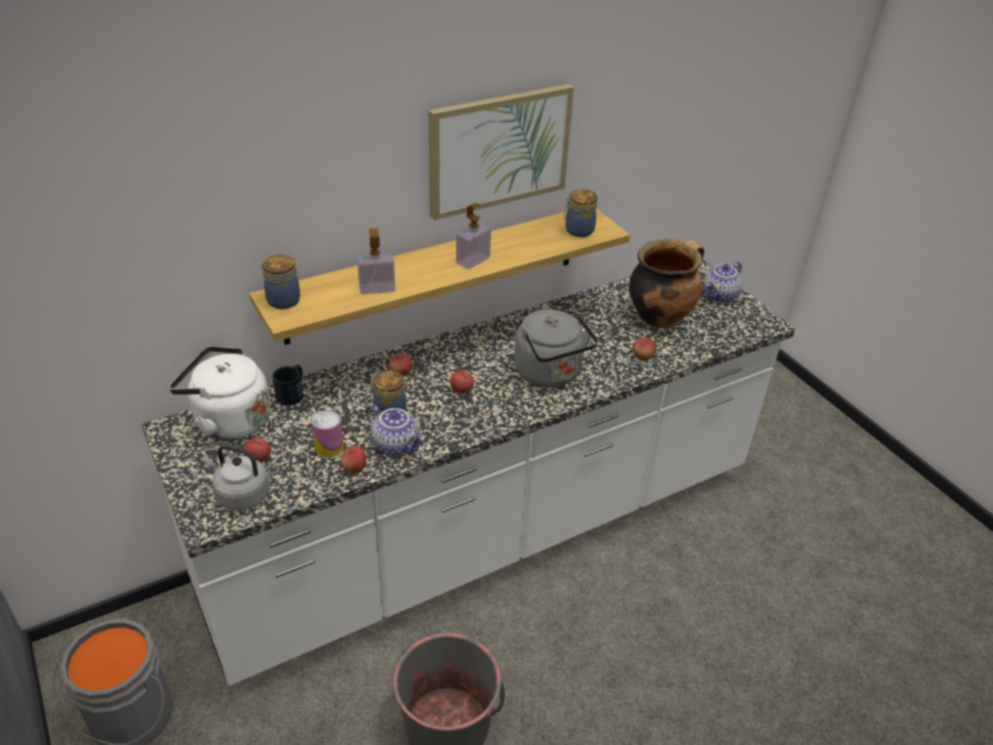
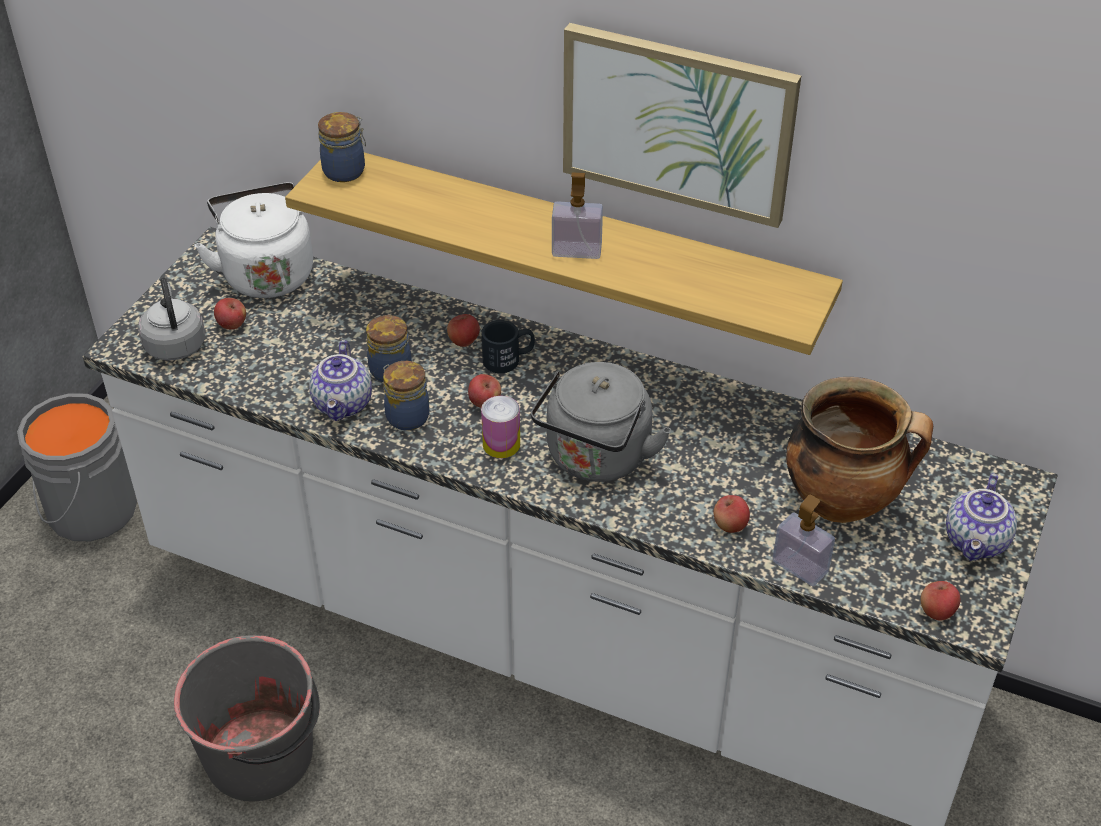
camera: 55 degrees right, 5 degrees up
black mug [272,365,303,406] -> black mug moved to [481,320,535,373]
can [312,410,344,457] -> can moved to [481,396,520,458]
apple [340,446,367,473] -> apple moved to [921,581,961,620]
soap dispenser [357,228,395,294] -> soap dispenser moved to [772,495,835,587]
jar [563,189,598,237] -> jar moved to [383,361,429,431]
teapot [703,262,742,303] -> teapot turned 75 degrees counterclockwise [946,473,1017,561]

